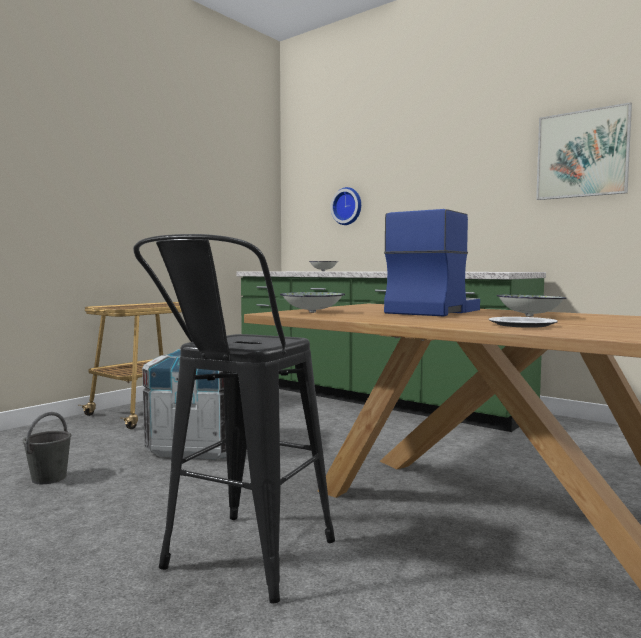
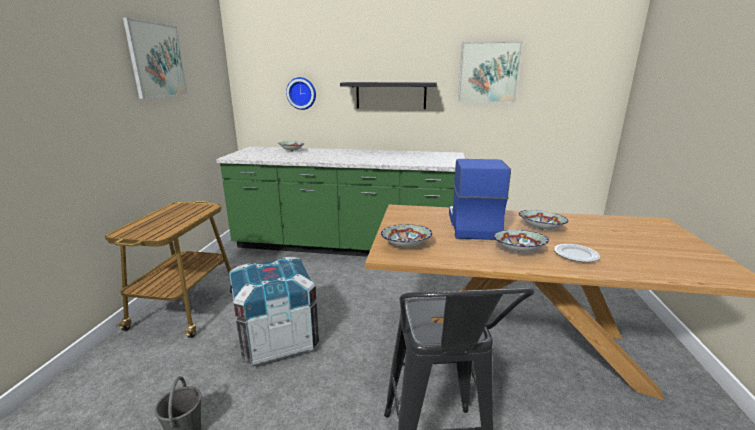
camera: 30 degrees left, 15 degrees up
none -> picture [123,17,188,99]
none -> black shelf [340,82,437,109]
none -> bowl [493,230,549,252]

